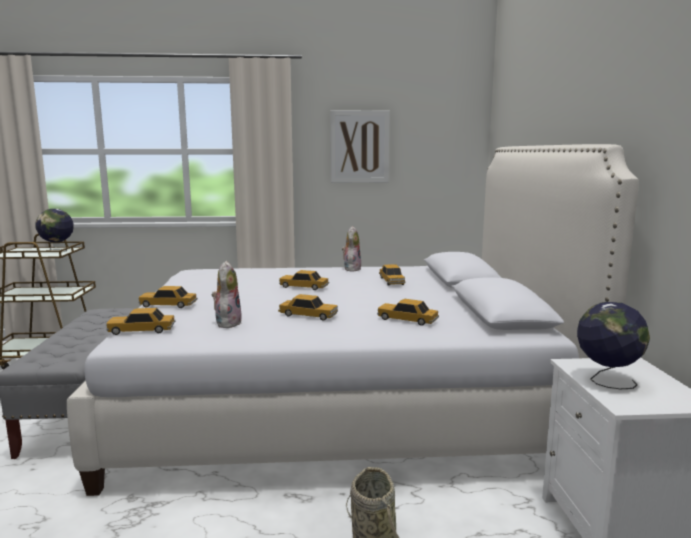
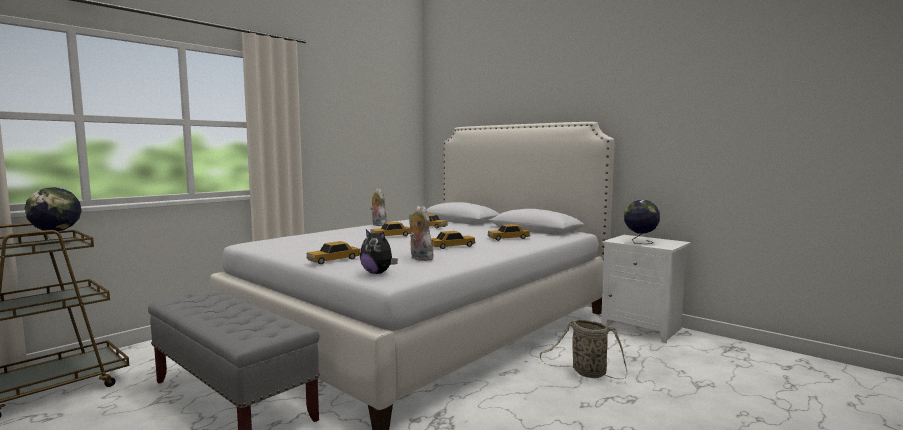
camera: 45 degrees left, 5 degrees down
toy car [106,308,175,335] -> plush toy [360,229,398,274]
picture [330,110,390,183] -> none

